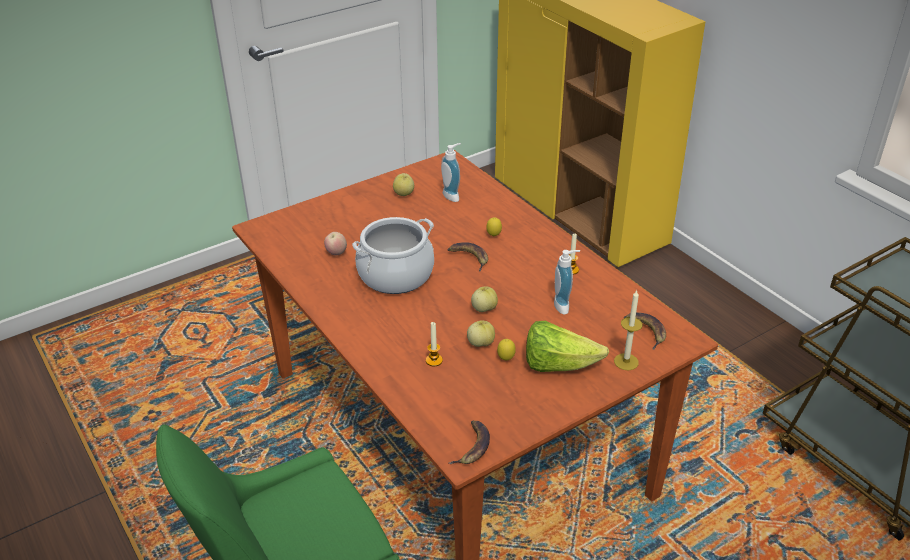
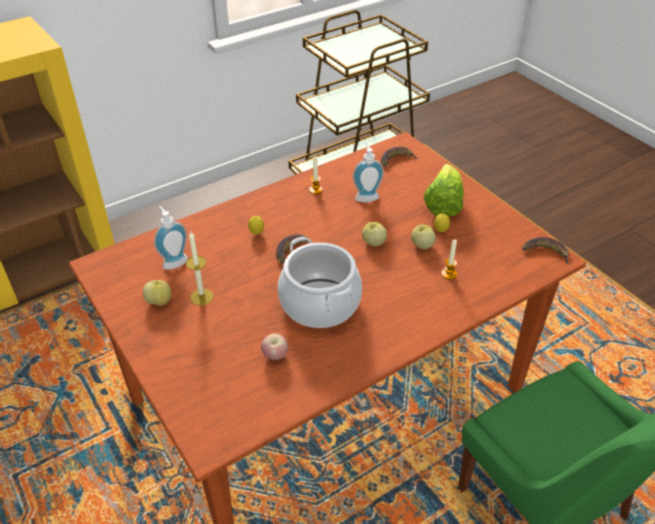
camera: 90 degrees left, 5 degrees up
candle [614,290,643,371] -> candle moved to [186,232,214,305]

